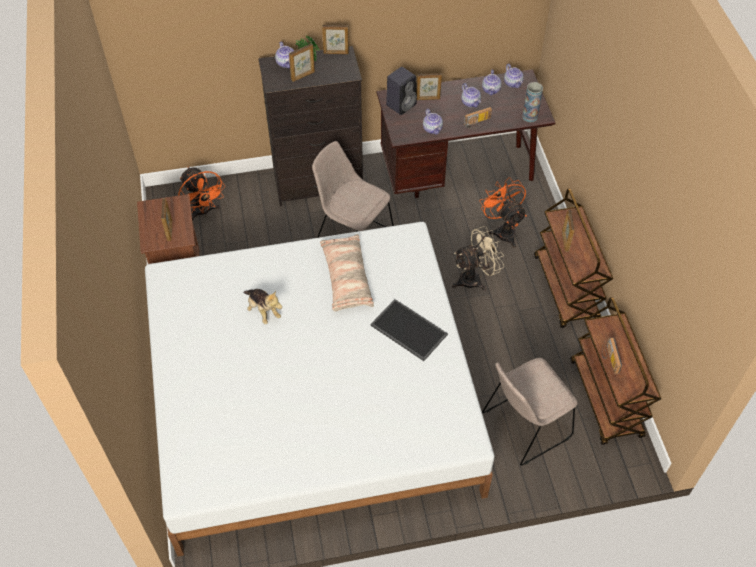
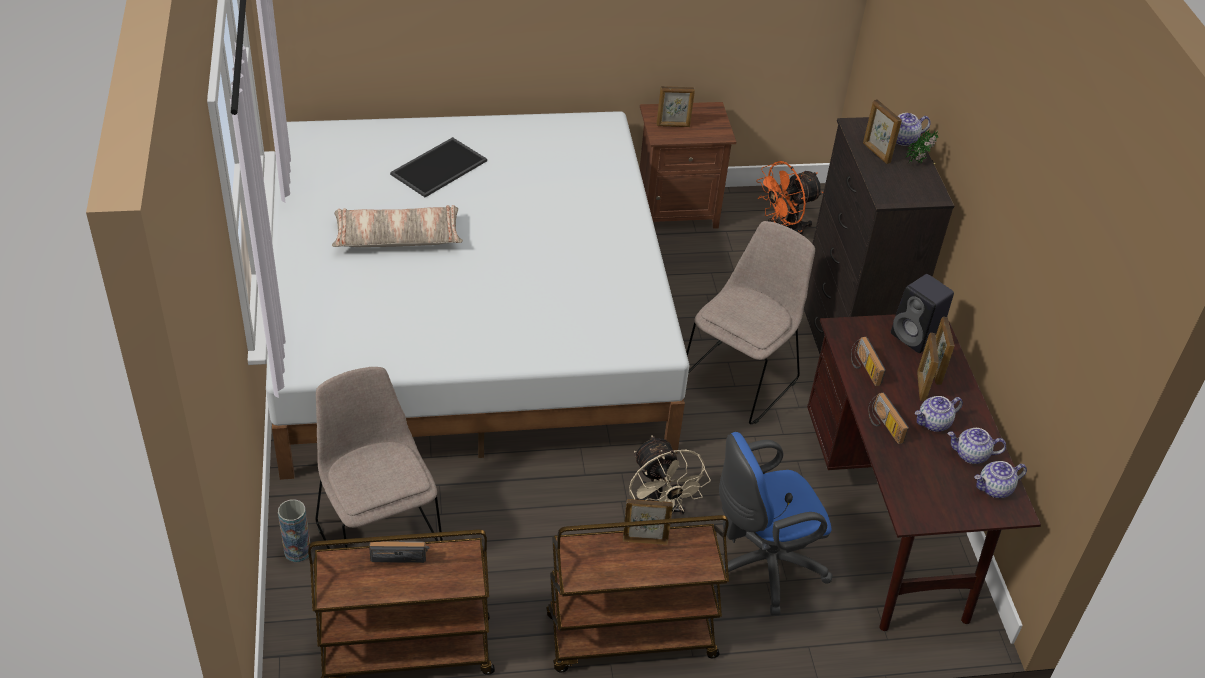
camera: 90 degrees right, 10 degrees down
plush toy [243,289,282,324] -> none
pillow [320,234,374,311] -> pillow moved to [332,205,463,247]
picture frame [322,25,349,54] -> picture frame moved to [917,333,939,401]
tray [370,299,448,361] -> tray moved to [390,137,487,197]
teapot [423,109,443,135] -> radio [851,337,886,386]
orange fan [480,177,527,248] -> blue office chair [719,432,833,616]
vase [522,82,543,122] -> vase moved to [278,499,310,562]

